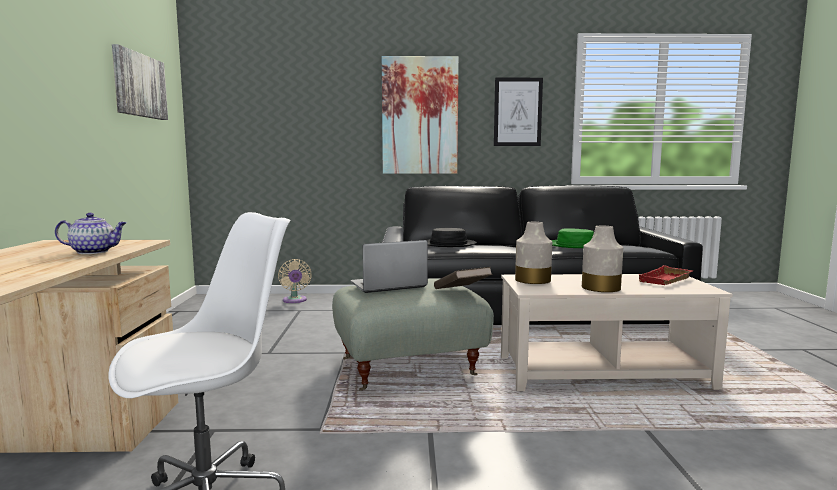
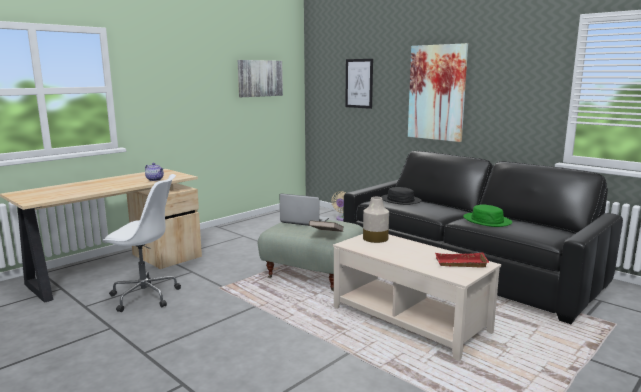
camera: 45 degrees right, 5 degrees up
picture [494,78,543,146] -> picture moved to [345,59,373,109]
beige vase [582,225,623,292] -> none

